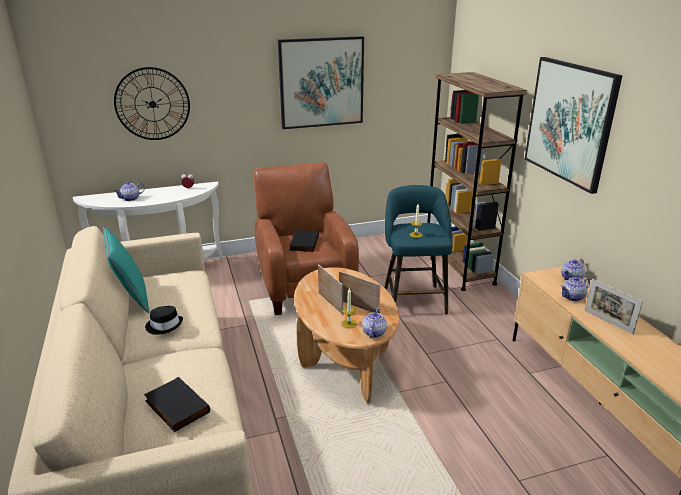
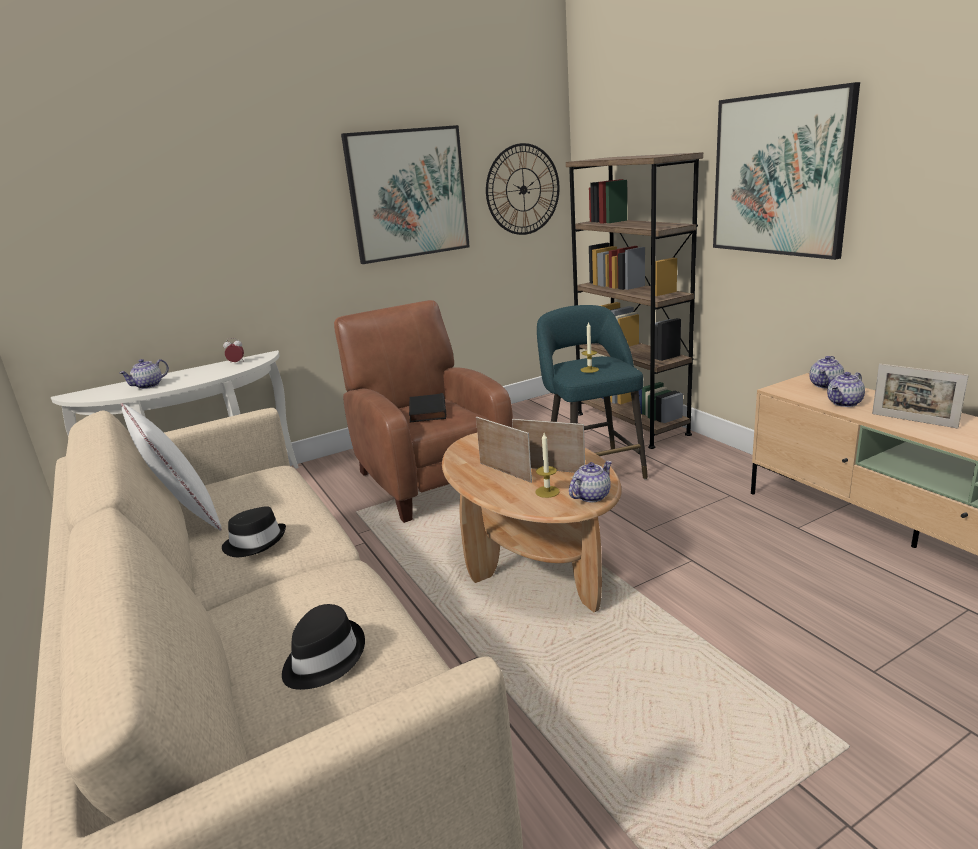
camera: 10 degrees left, 5 degrees down
turquoise pillow [103,226,149,313] -> white pillow [121,403,222,531]
wall clock [114,67,190,140] -> wall clock moved to [486,143,559,235]
black book [144,377,210,432] -> black hat [282,604,365,690]
teapot [362,307,387,338] -> teapot turned 45 degrees clockwise [569,461,612,502]

